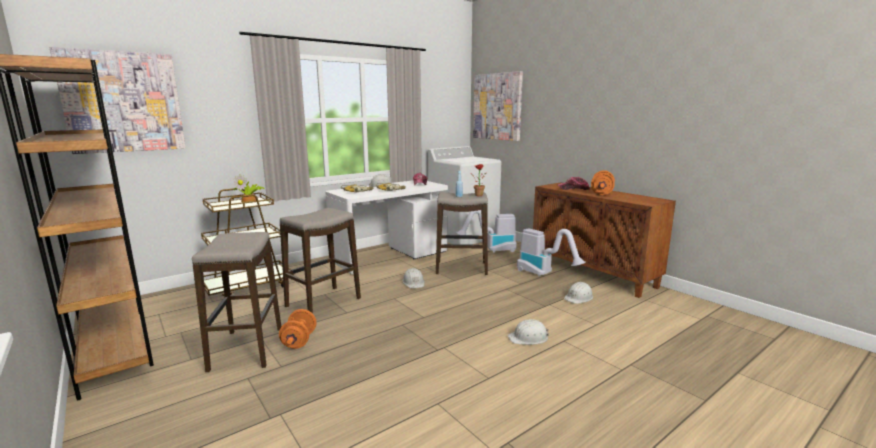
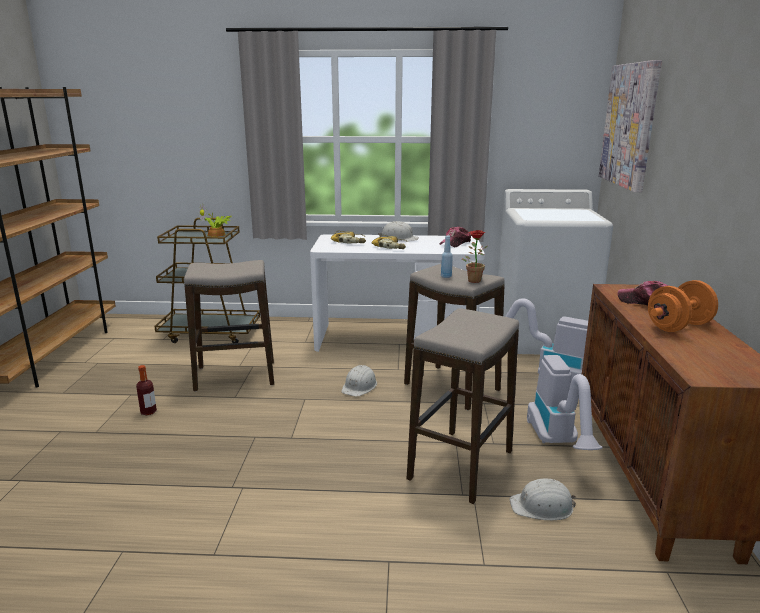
camera: 40 degrees right, 5 degrees up
picture [50,47,186,154] -> none
stool [192,232,281,372] -> stool moved to [407,308,519,504]
orange dumbbell [279,309,317,349] -> bottle [136,365,157,415]
white hard hat [508,319,549,345] -> none

